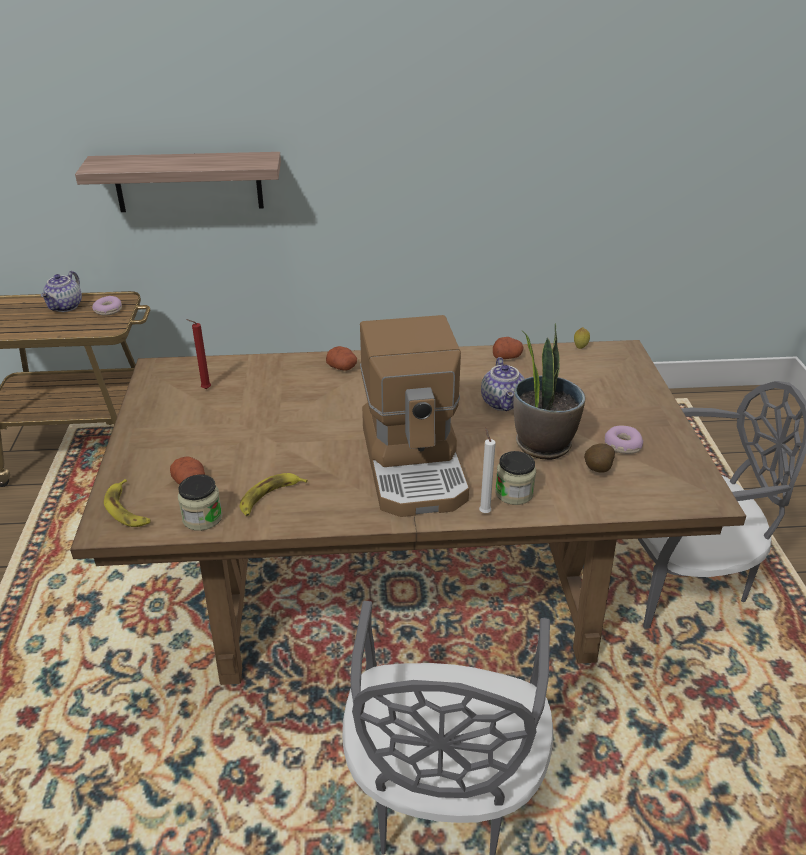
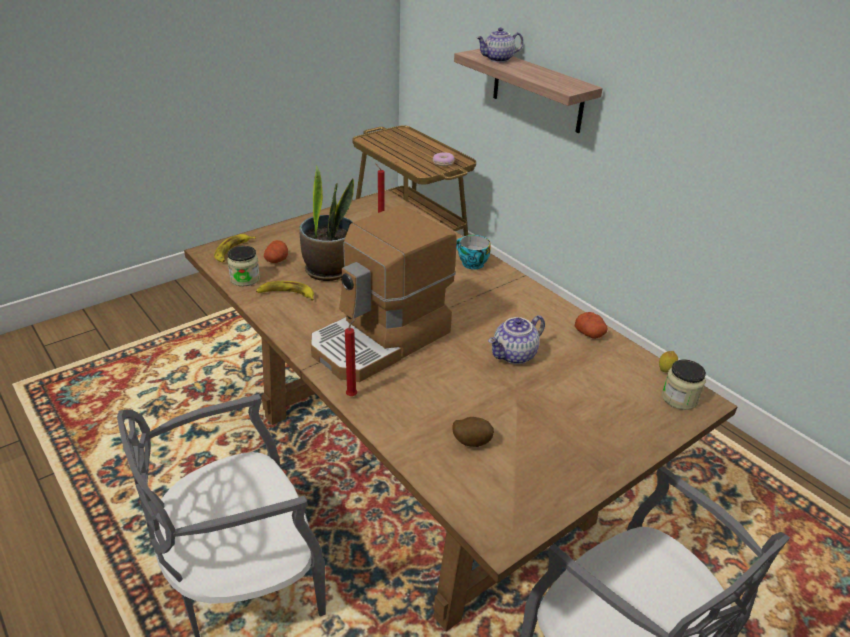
camera: 55 degrees right, 0 degrees up
teapot [41,271,82,312] -> teapot moved to [476,27,523,62]
potato [326,346,357,371] -> cup [456,235,491,269]
white candle [479,428,496,513] -> red candle [345,318,357,396]
jar [495,451,536,505] -> jar moved to [662,359,706,410]
potted plant [513,323,585,460] -> potted plant moved to [299,166,354,281]
donut [604,426,643,454] -> none

